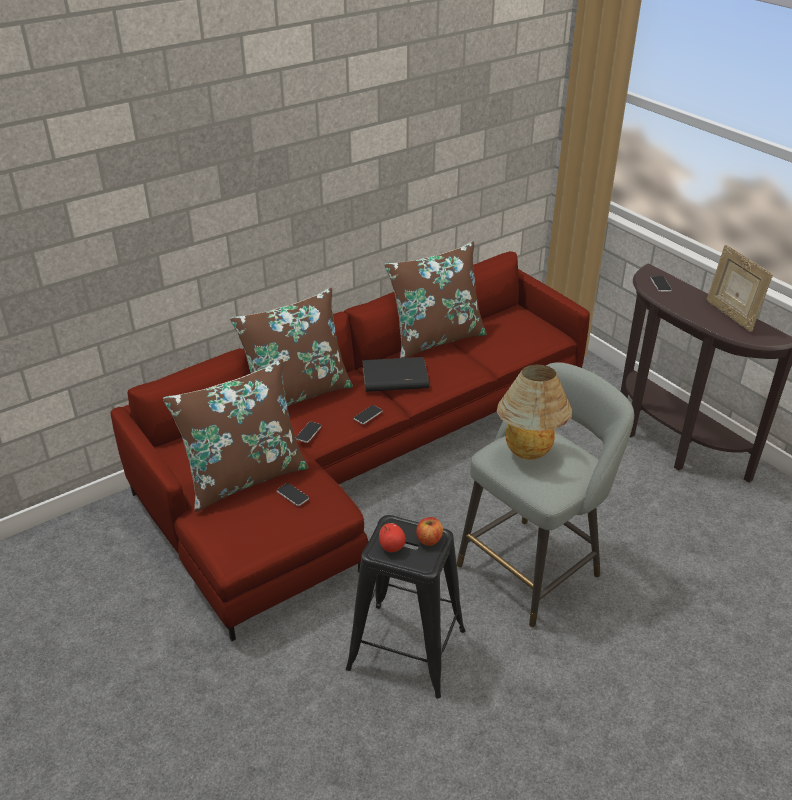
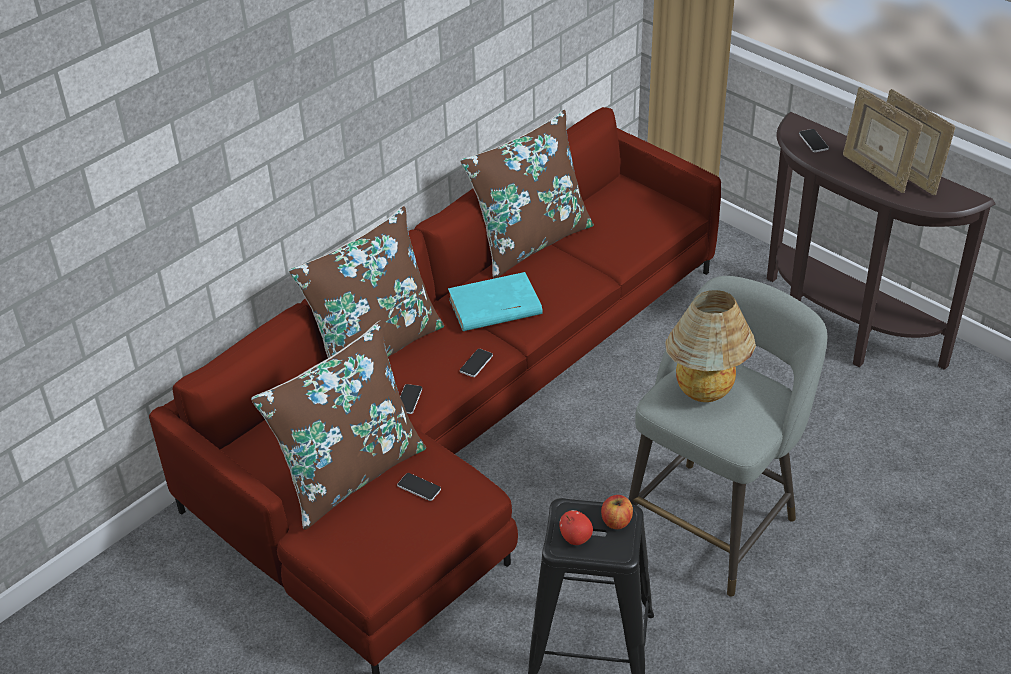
camera: 10 degrees left, 5 degrees up
black book [362,357,429,392] -> turquoise book [448,272,543,331]
none -> picture frame [843,87,923,193]

